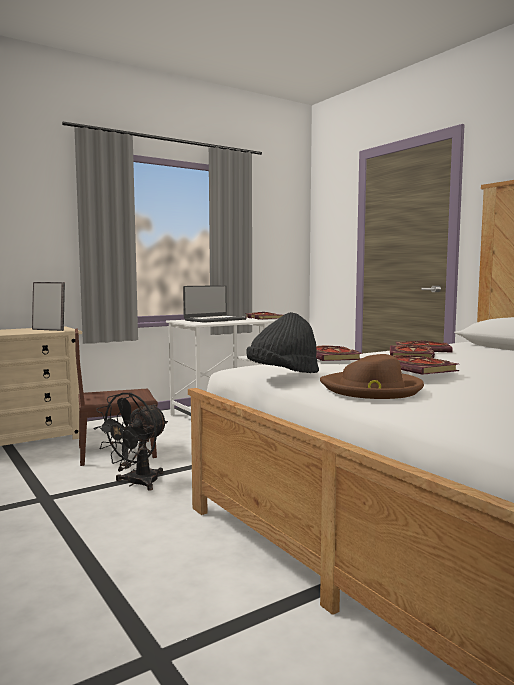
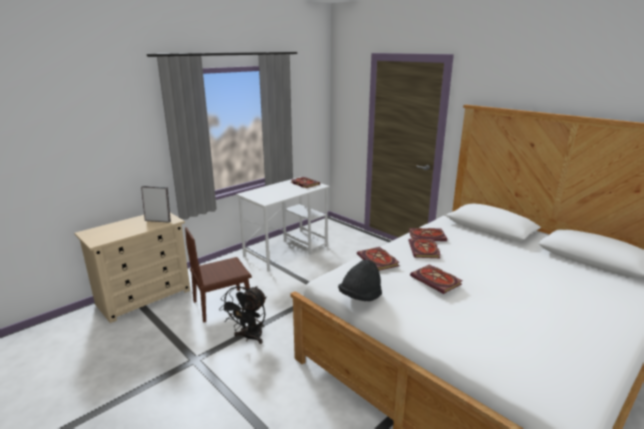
camera: 10 degrees left, 15 degrees up
laptop [183,285,246,323] -> none
brown hat [320,354,424,399] -> none

